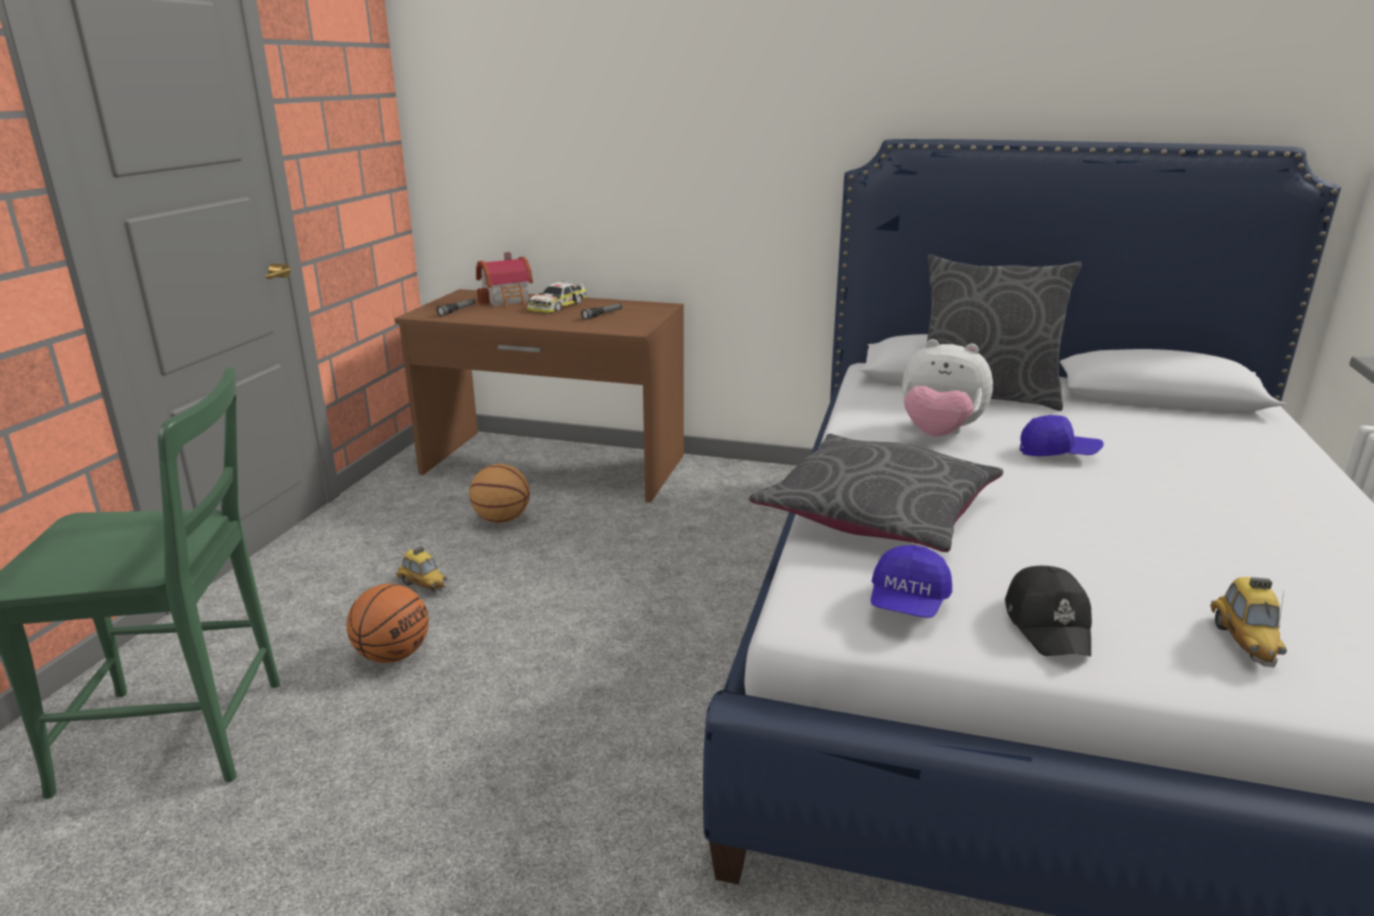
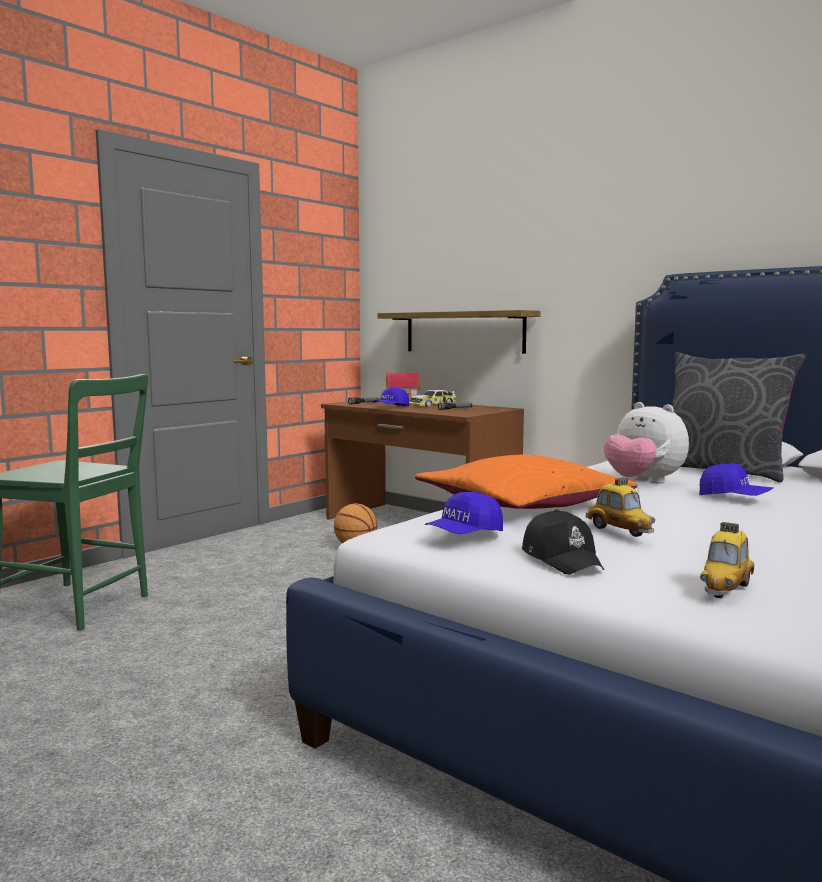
camera: 25 degrees right, 15 degrees down
basketball [347,584,429,663] -> none
toy car [396,546,447,592] -> toy car moved to [585,478,655,537]
grey pillow [749,434,1003,552] -> orange pillow [415,455,637,509]
black cap [1005,566,1092,657] -> black cap turned 45 degrees counterclockwise [522,509,604,575]
none -> blue cap [372,387,409,407]
none -> shelf [377,310,541,354]

